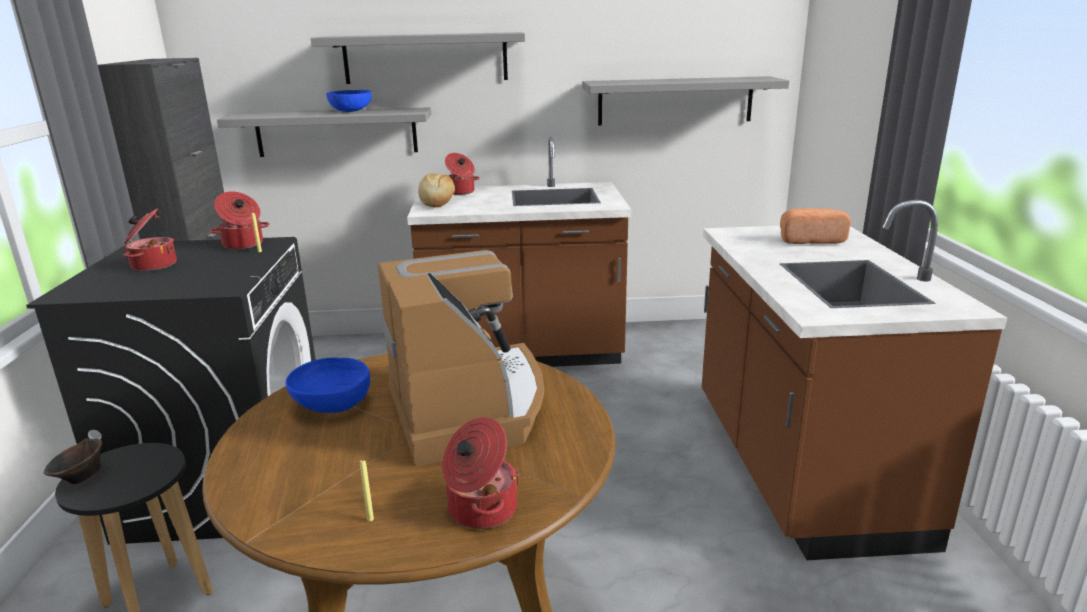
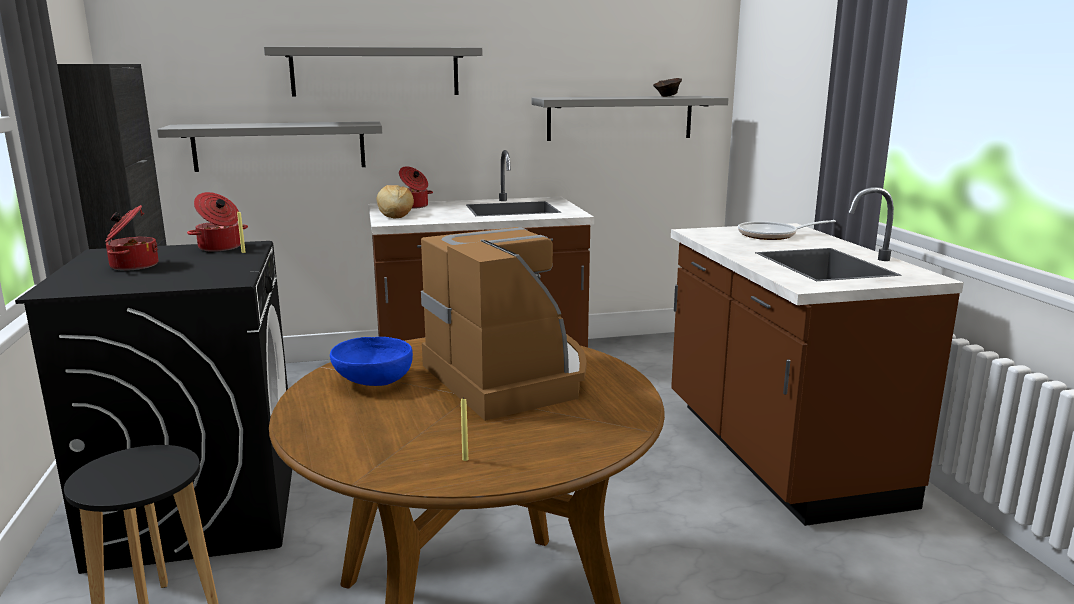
camera: 10 degrees left, 5 degrees down
brown bowl [44,438,103,484] -> brown bowl moved to [653,78,682,97]
blue bowl [326,90,372,112] -> none
cooking pot [442,417,519,529] -> none
bread [780,208,851,244] -> frying pan [738,220,836,240]

